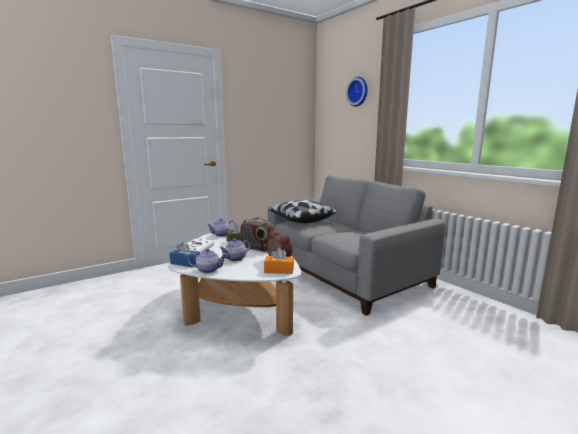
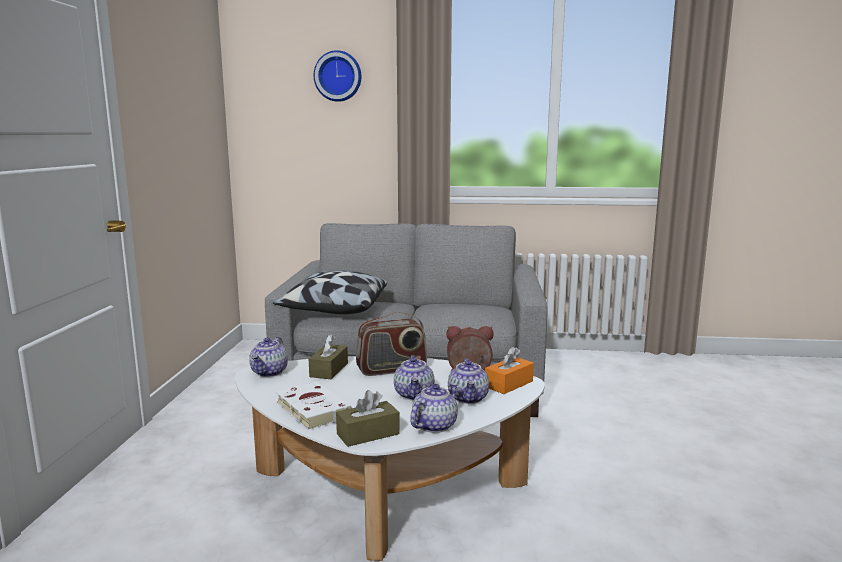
camera: 50 degrees left, 0 degrees up
blue tissue box [169,242,200,267] -> brown tissue box [336,390,400,447]
none -> teapot [448,358,489,404]

